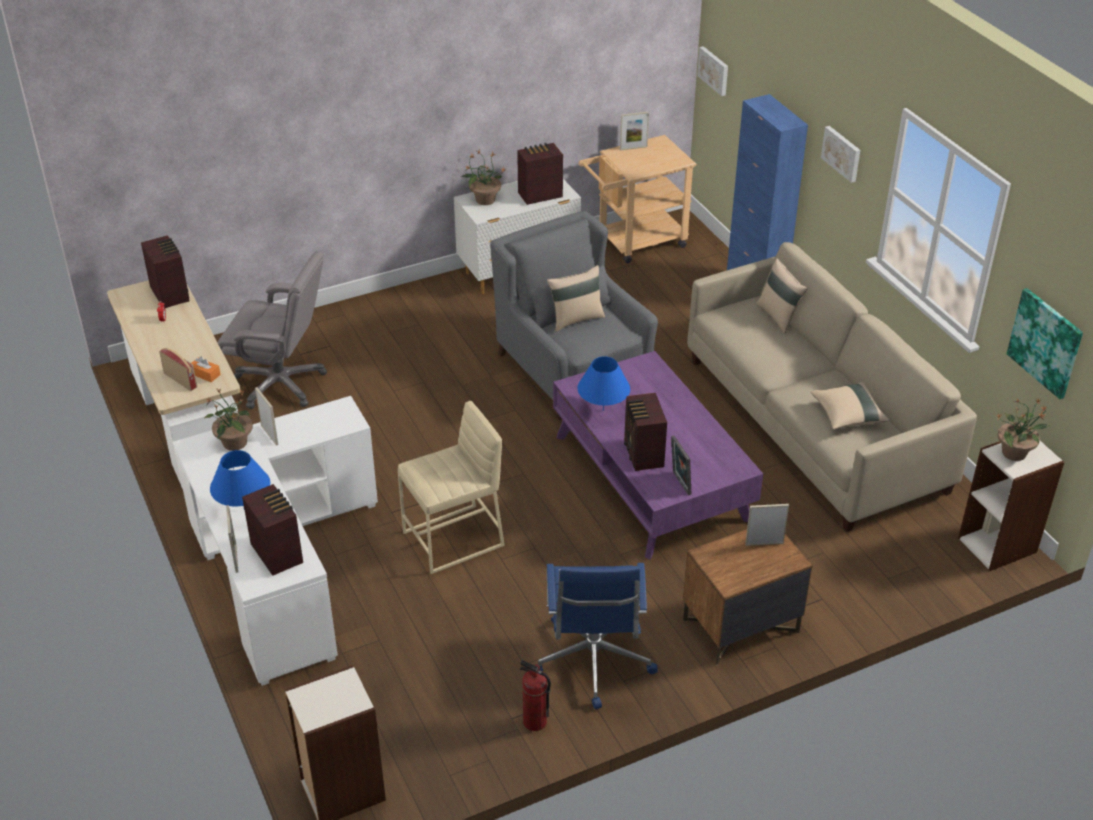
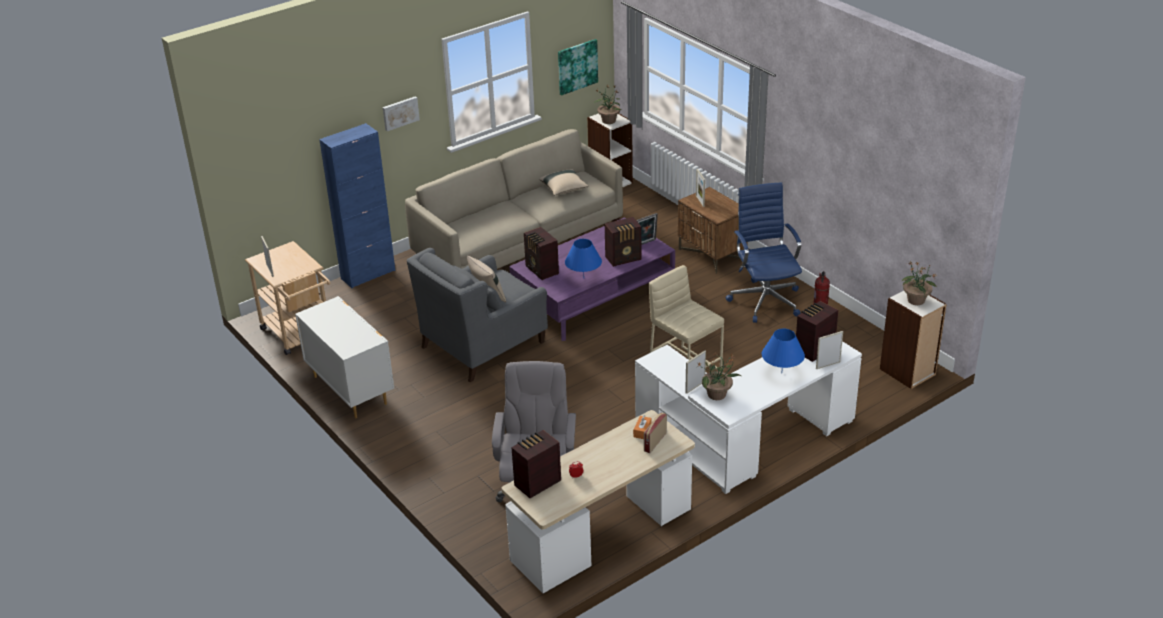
camera: 100 degrees left, 5 degrees down
potted plant [461,150,505,205] -> potted plant moved to [902,261,938,305]
radio [517,143,563,205] -> radio moved to [524,227,559,280]
blue office chair [538,563,658,709] -> blue office chair turned 90 degrees counterclockwise [726,182,802,323]
picture [697,46,728,96] -> none
beige pillow [757,258,808,334] -> none

